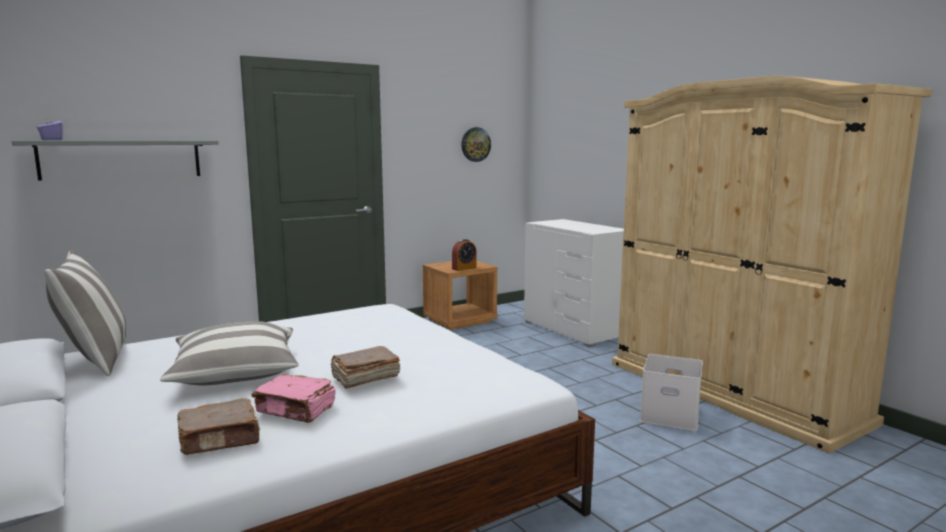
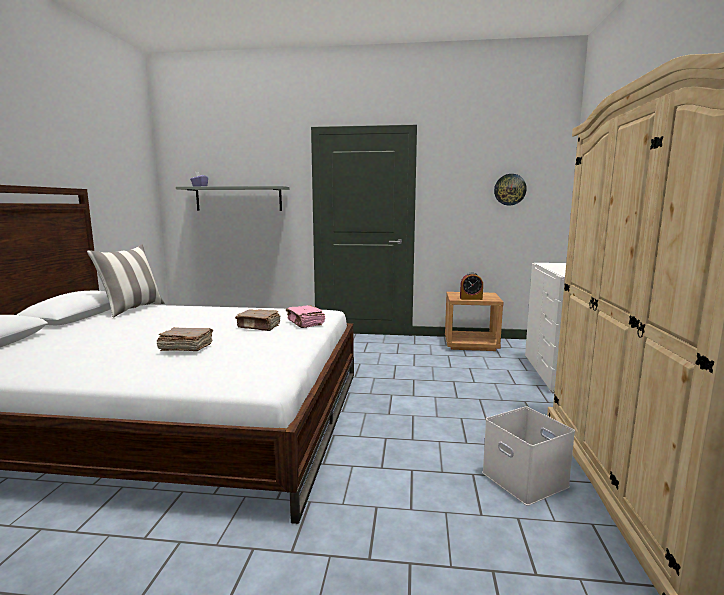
camera: 40 degrees right, 0 degrees up
pillow [160,321,299,385] -> none
brown book [177,398,260,455] -> brown book moved to [235,309,280,331]
pink book [252,374,336,423] -> pink book moved to [286,305,325,328]

